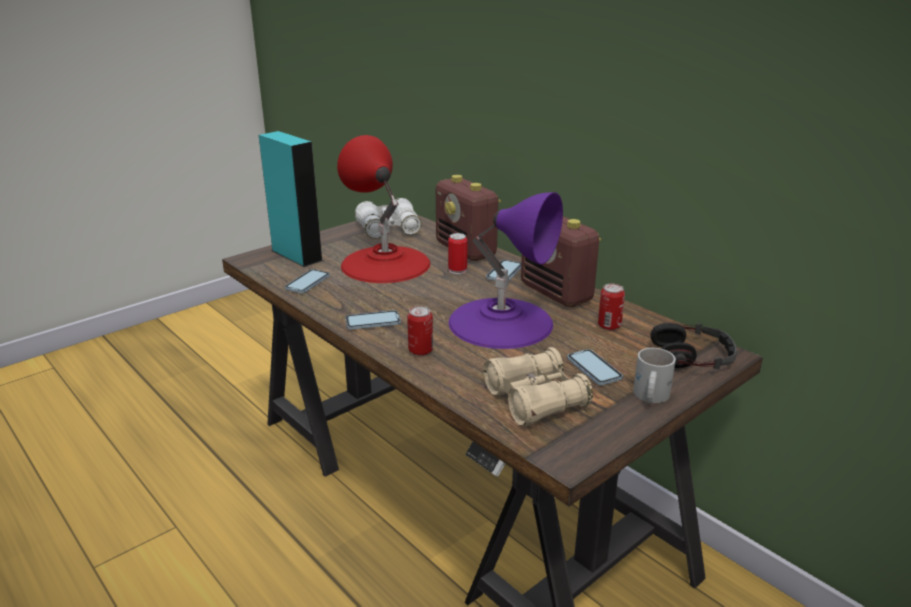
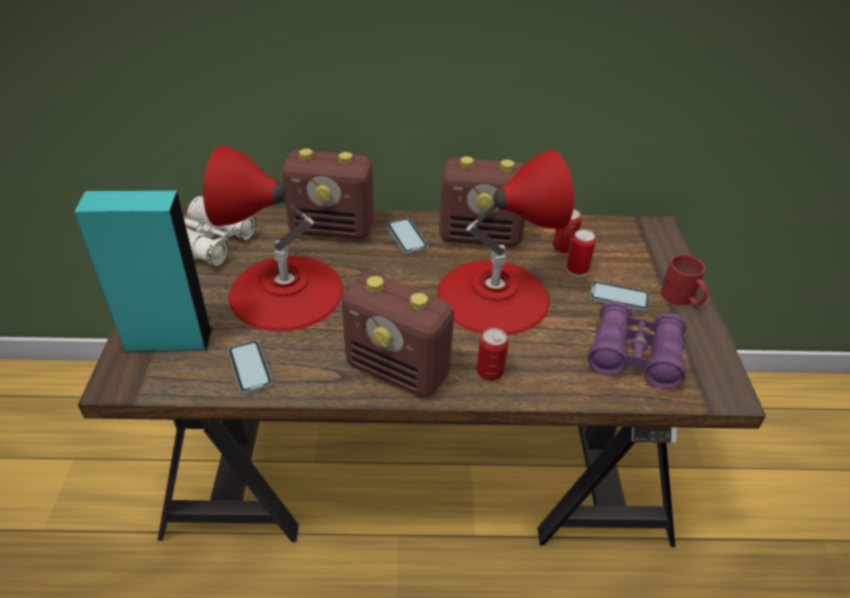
camera: 50 degrees left, 15 degrees up
phone [345,310,401,330] -> radio [341,272,454,397]
can [448,233,467,274] -> can moved to [567,229,596,277]
purple table lamp [449,192,563,349] -> red table lamp [437,150,574,336]
beige binoculars [483,347,593,426] -> purple binoculars [588,301,686,389]
white mug [633,348,676,403] -> red mug [661,255,708,306]
headphones [651,323,737,369] -> none

